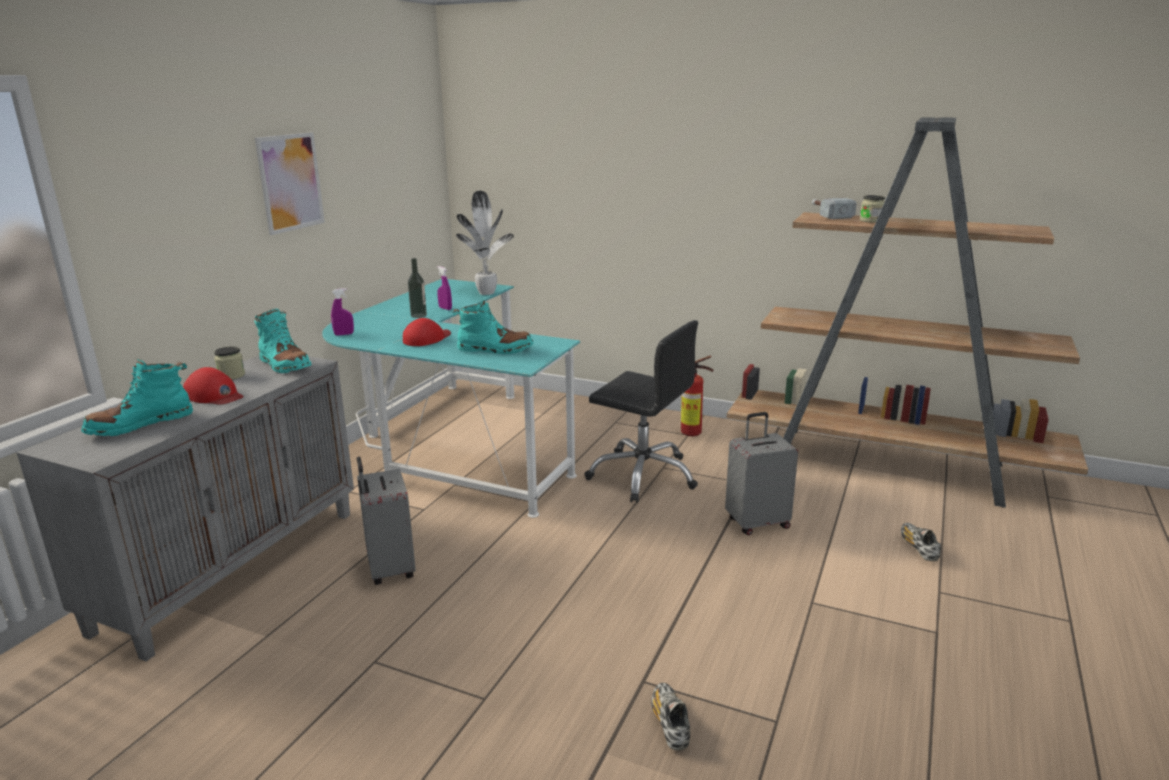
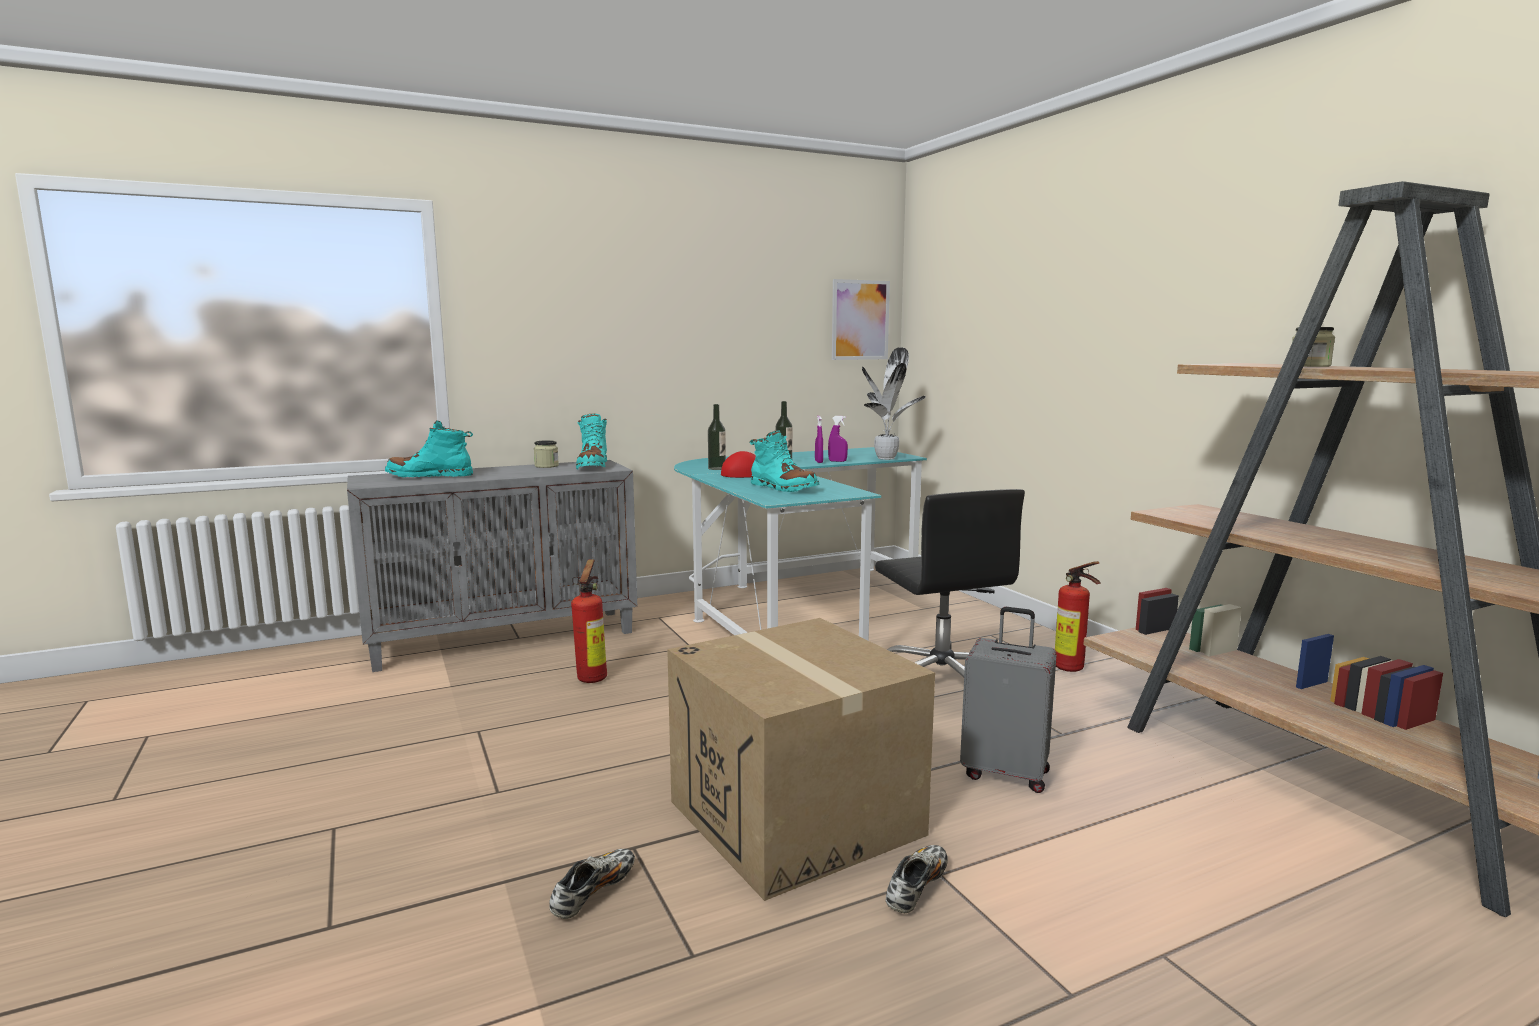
camera: 40 degrees right, 10 degrees down
red cap [183,367,244,405] -> none
picture [255,132,325,235] -> picture moved to [832,279,890,360]
purple spray bottle [331,288,354,336] -> purple spray bottle moved to [828,416,848,462]
grey suitcase [357,456,416,585] -> fire extinguisher [571,559,607,683]
hammer [812,198,857,219] -> none
shoe [901,523,941,561] -> shoe moved to [886,845,948,913]
none -> cardboard box [667,618,935,901]
none -> bottle [708,404,726,470]

